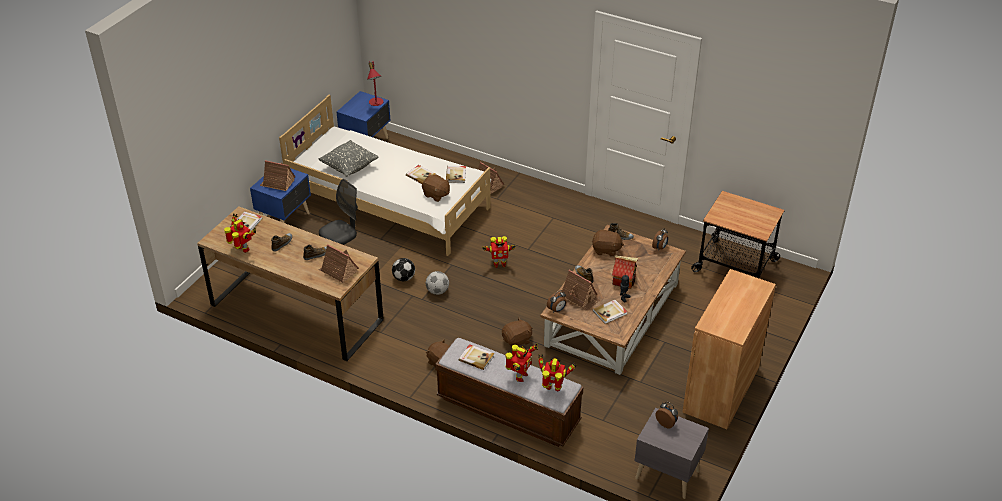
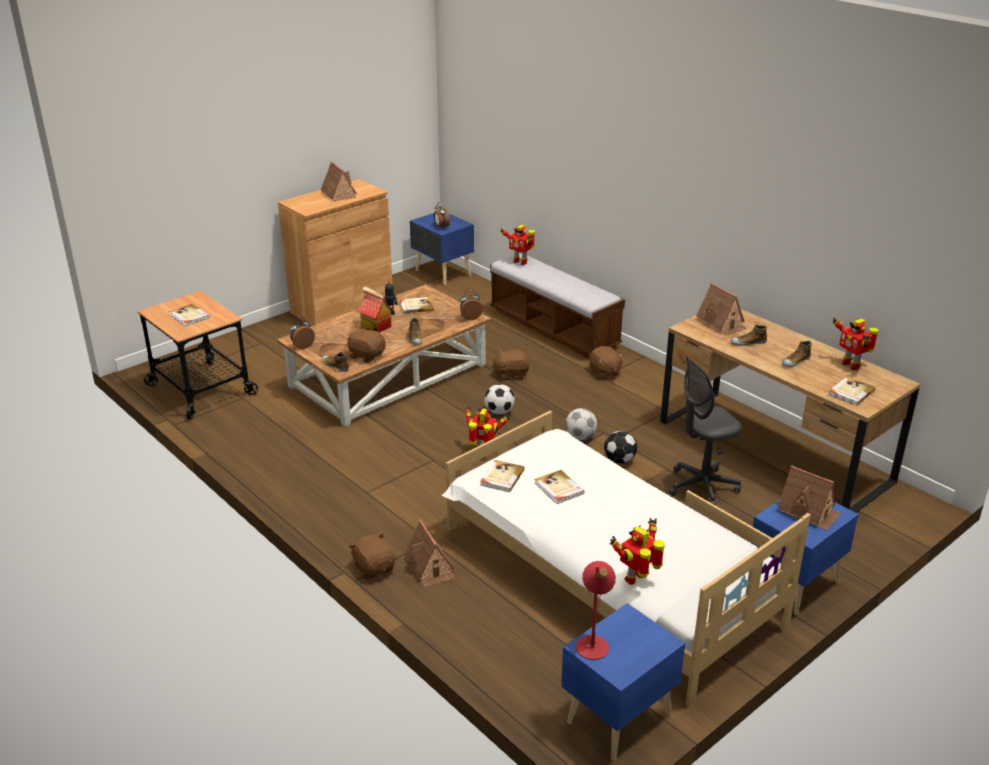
camera: 160 degrees left, 10 degrees down
grey pillow [319,140,379,177] -> none
brown plush toy [422,174,450,202] -> brown plush toy moved to [349,533,395,580]
book [459,344,494,370] -> book moved to [169,304,210,326]
toy robot [505,344,538,382] -> toy robot moved to [610,518,665,585]
toy house [562,270,600,311] -> toy house moved to [321,161,357,202]
grey nightstand [635,408,709,499] -> blue nightstand [410,213,474,285]
none -> football [484,384,515,415]

